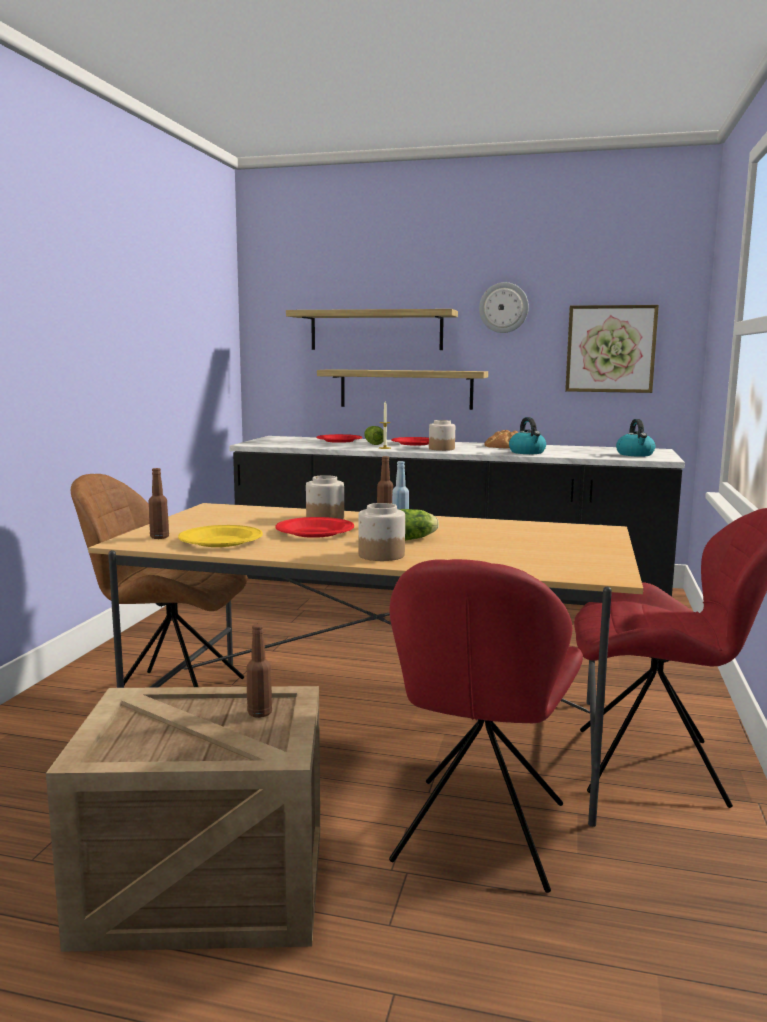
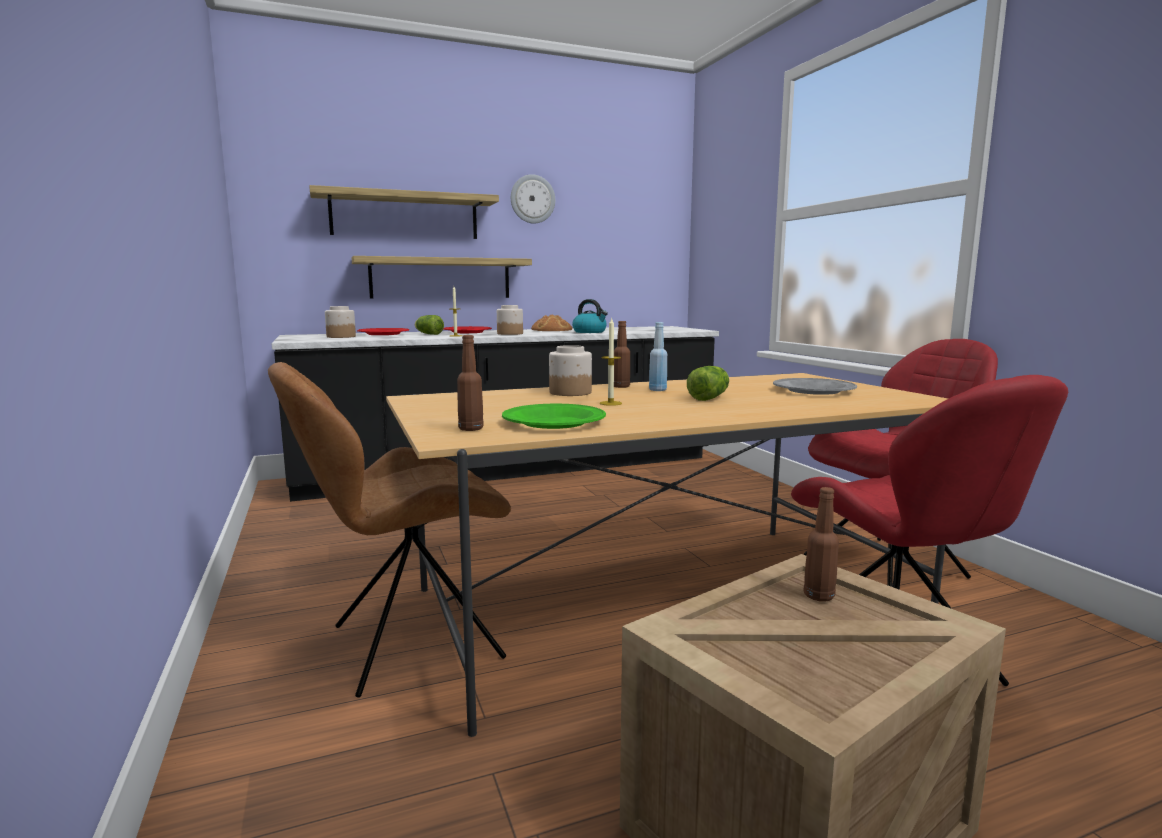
camera: 35 degrees left, 0 degrees up
yellow plate [178,525,263,547] -> green plate [502,404,606,429]
red plate [275,517,354,538] -> candle [599,318,622,406]
jar [358,503,405,561] -> jar moved to [325,306,356,338]
picture [565,305,659,393] -> none
kettle [616,419,655,457] -> none
none -> grey plate [773,378,857,395]

